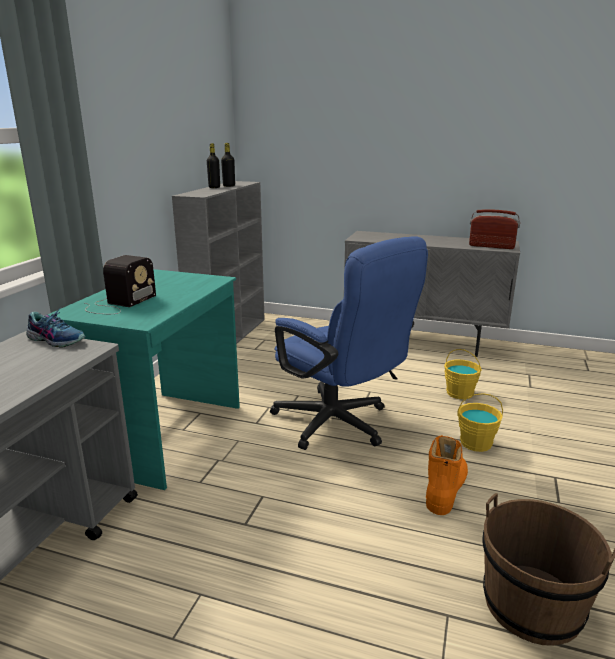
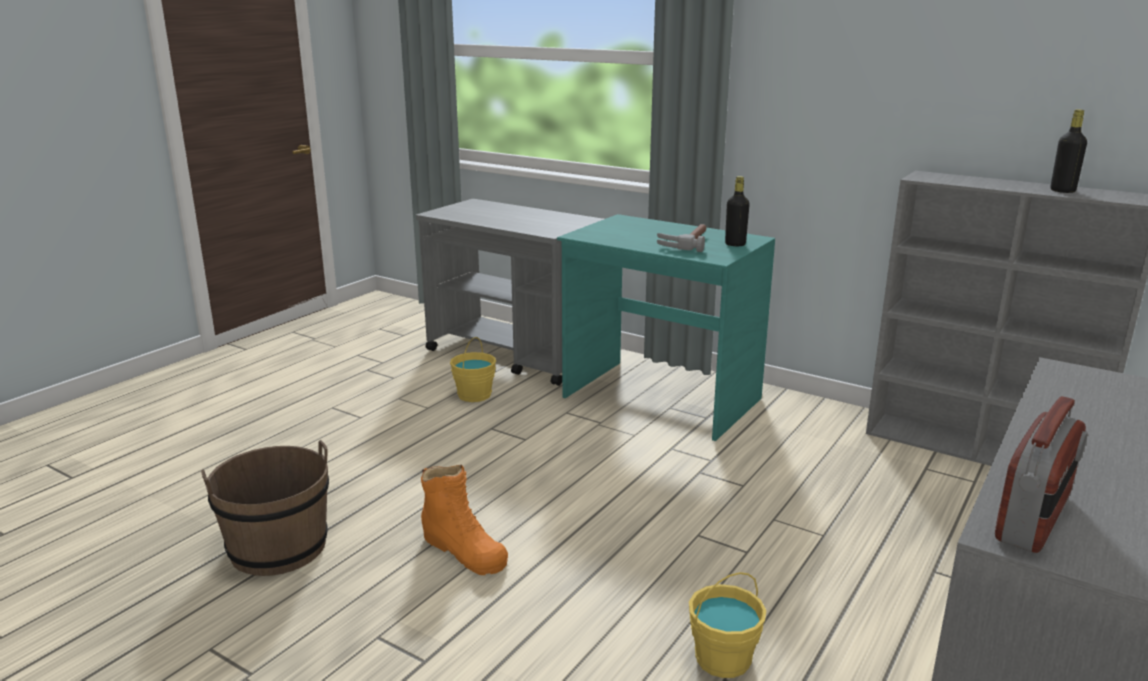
camera: 105 degrees right, 0 degrees up
shoe [26,308,86,348] -> none
radio [85,255,156,314] -> none
black bottle [207,143,220,188] -> black bottle moved to [725,176,750,246]
blue office chair [270,236,428,450] -> none
yellow bucket [457,393,503,452] -> yellow bucket moved to [450,337,496,402]
none -> hammer [657,224,707,252]

